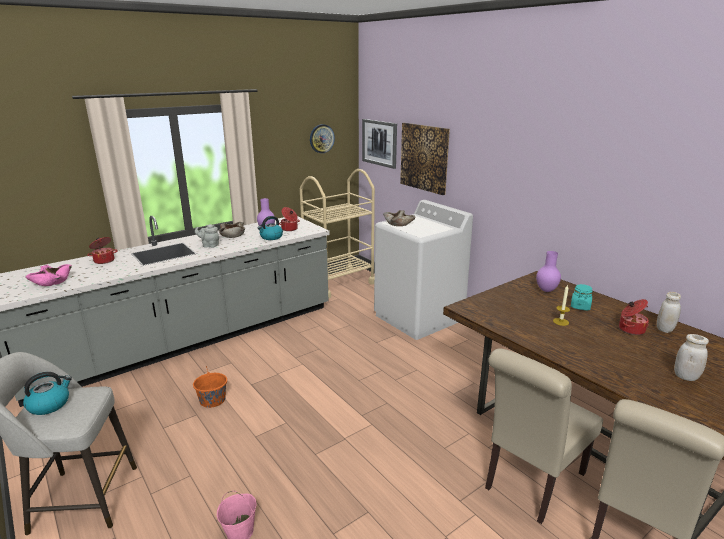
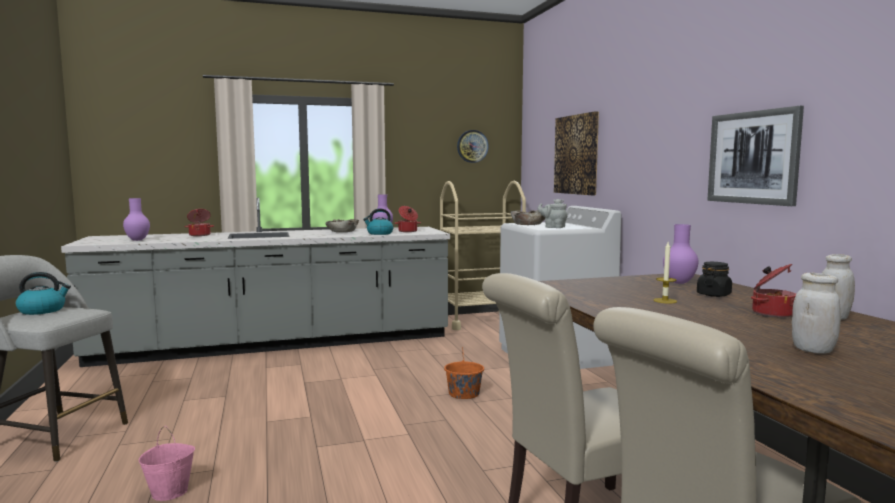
camera: 20 degrees right, 15 degrees down
pink bowl [25,264,72,286] -> purple vase [123,198,150,241]
orange bucket [193,366,227,408] -> orange bucket moved to [444,347,484,399]
grey teapot [195,224,219,248] -> grey teapot moved to [537,199,568,228]
picture [362,119,397,169] -> picture moved to [707,106,804,206]
turquoise jar [571,284,593,311] -> black jar [697,262,732,297]

